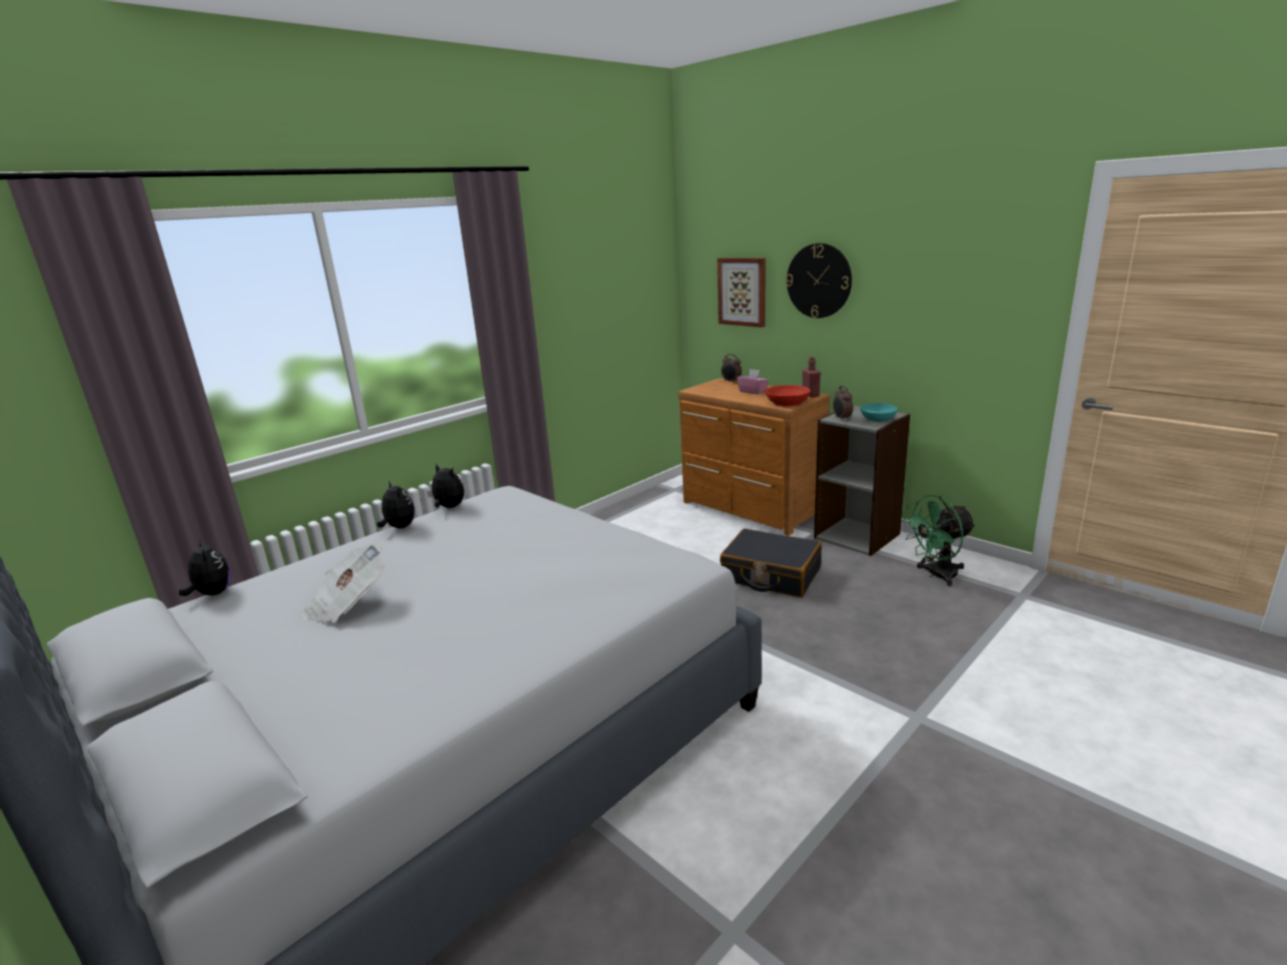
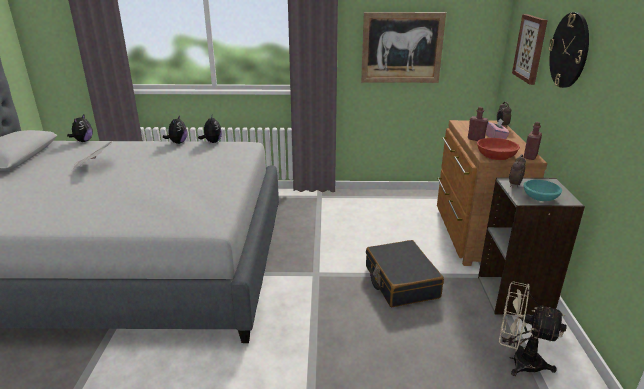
camera: 45 degrees right, 5 degrees up
green fan [902,494,976,587] -> beige fan [499,281,567,376]
none -> picture [361,12,446,83]
none -> red bottle [468,107,488,141]

